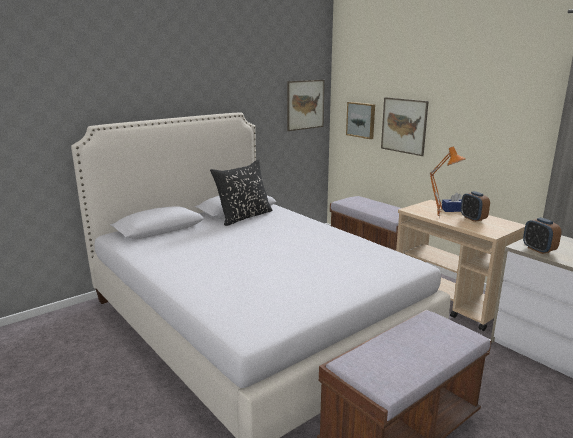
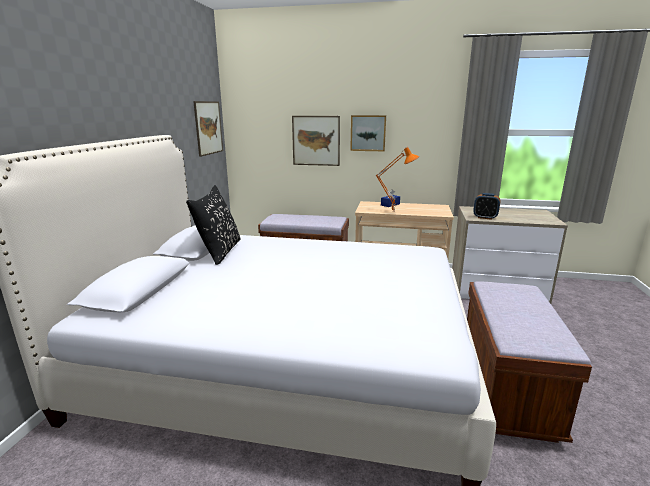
camera: 40 degrees left, 0 degrees up
picture [346,102,375,139] -> picture moved to [350,115,386,151]
alarm clock [461,191,490,222] -> none

